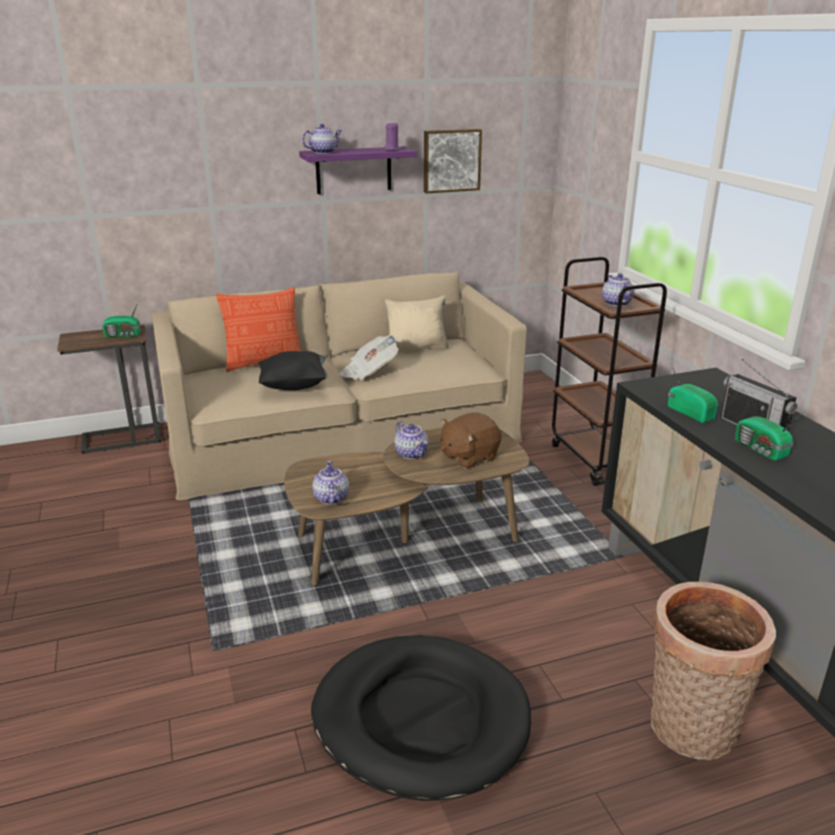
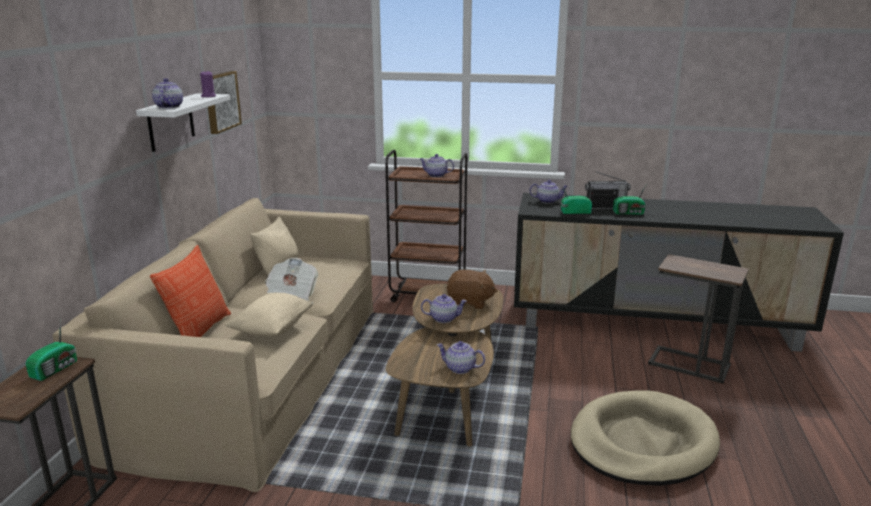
camera: 60 degrees left, 5 degrees down
black pillow [259,351,328,390] -> beige pillow [225,293,313,337]
purple shelf [299,146,417,194] -> white shelf [136,93,230,152]
black dog bed [311,635,531,801] -> beige dog bed [571,390,720,486]
brown plush toy [440,413,502,469] -> brown plush toy turned 75 degrees counterclockwise [446,270,498,309]
basket [651,582,776,760] -> brown side table [648,254,749,384]
none -> teapot [530,180,568,204]

